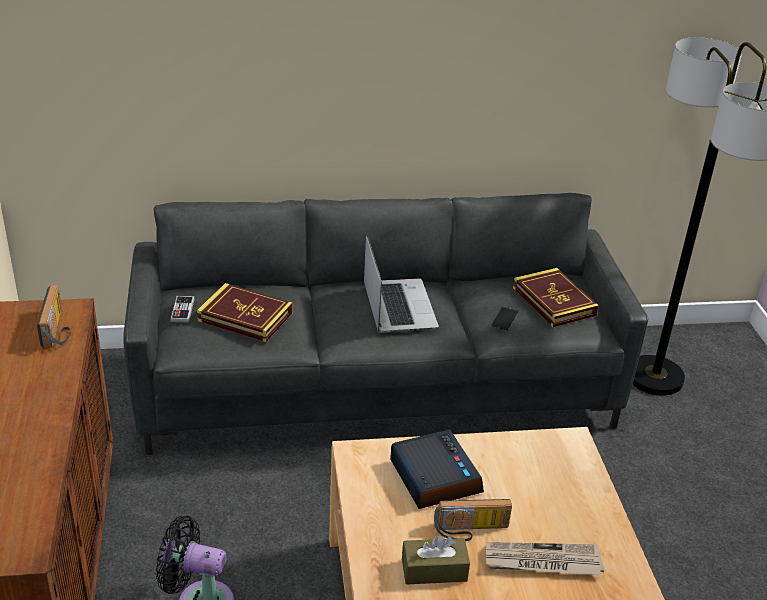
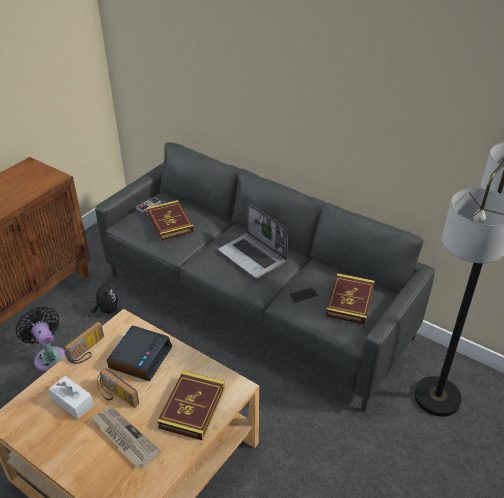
camera: 45 degrees right, 5 degrees up
radio [37,285,71,348] -> radio moved to [64,322,104,364]
laptop [364,235,439,333] -> laptop turned 105 degrees clockwise [218,203,288,278]
brown tissue box [402,535,470,585] -> white tissue box [49,376,94,419]
none -> plush toy [91,279,119,314]
none -> book [157,371,225,441]

